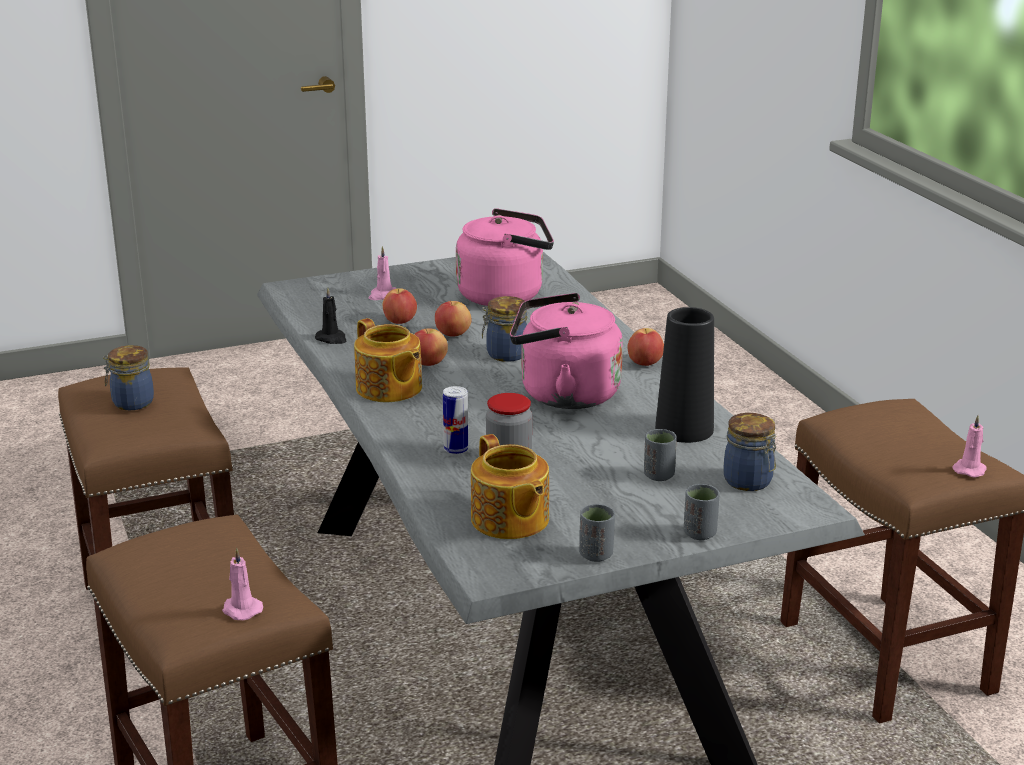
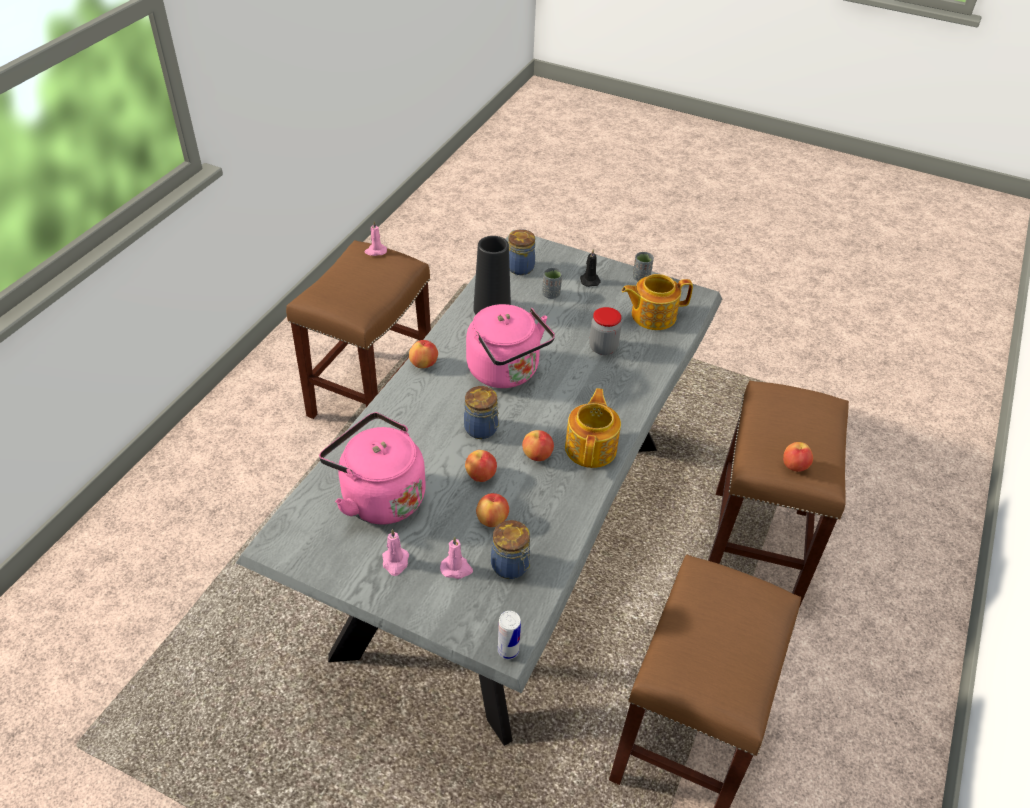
camera: 135 degrees left, 20 degrees up
jar [103,345,154,410] -> jar moved to [491,520,530,579]
pink candle [222,548,263,620] -> pink candle moved to [382,529,409,576]
black candle [315,287,347,344] -> black candle moved to [580,249,601,287]
can [443,386,468,454] -> can moved to [498,611,521,659]
teapot [471,434,549,539] -> teapot turned 120 degrees counterclockwise [622,274,693,330]
grey cup [684,484,720,540] -> none
none -> apple [783,442,813,472]

